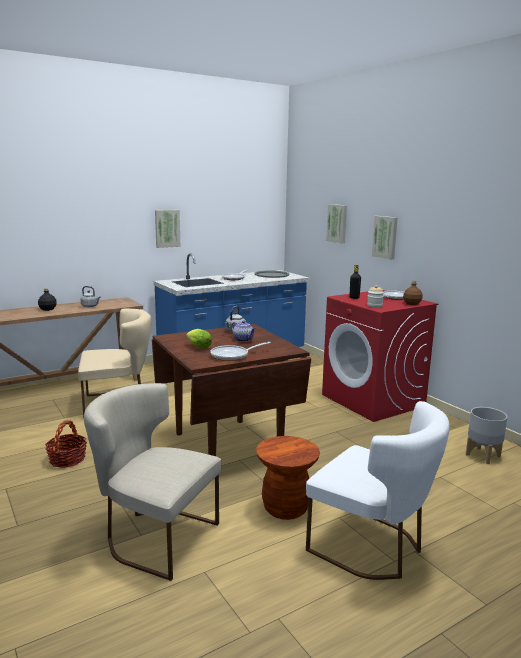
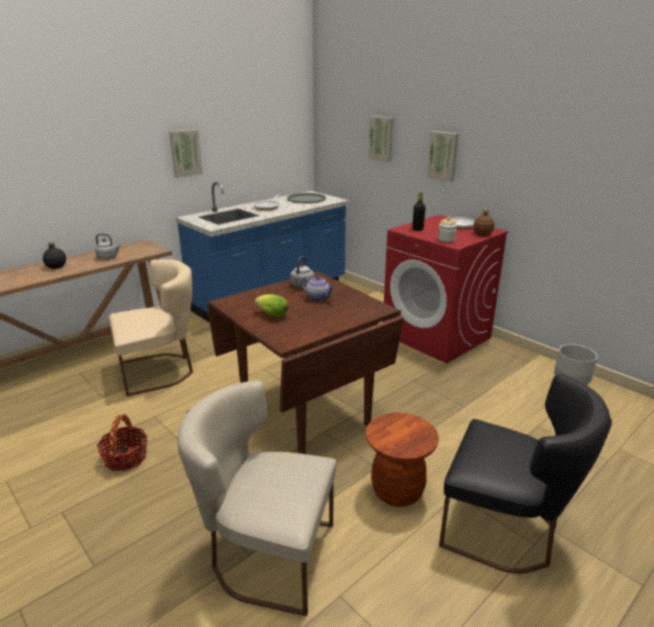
camera: 10 degrees left, 10 degrees up
frying pan [210,342,271,361] -> none
white chair [306,401,450,580] -> black chair [439,374,612,574]

